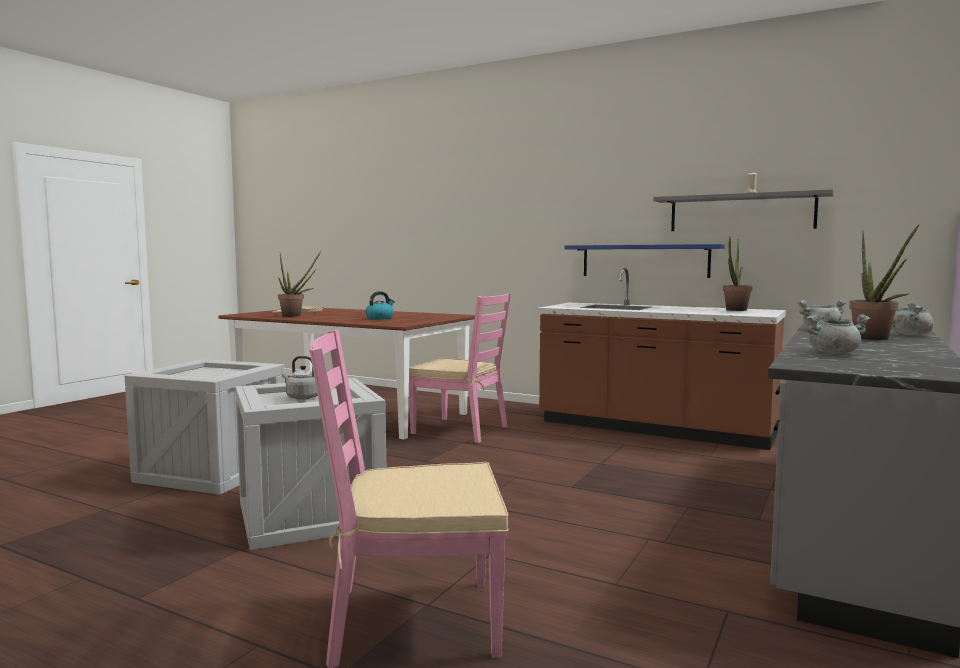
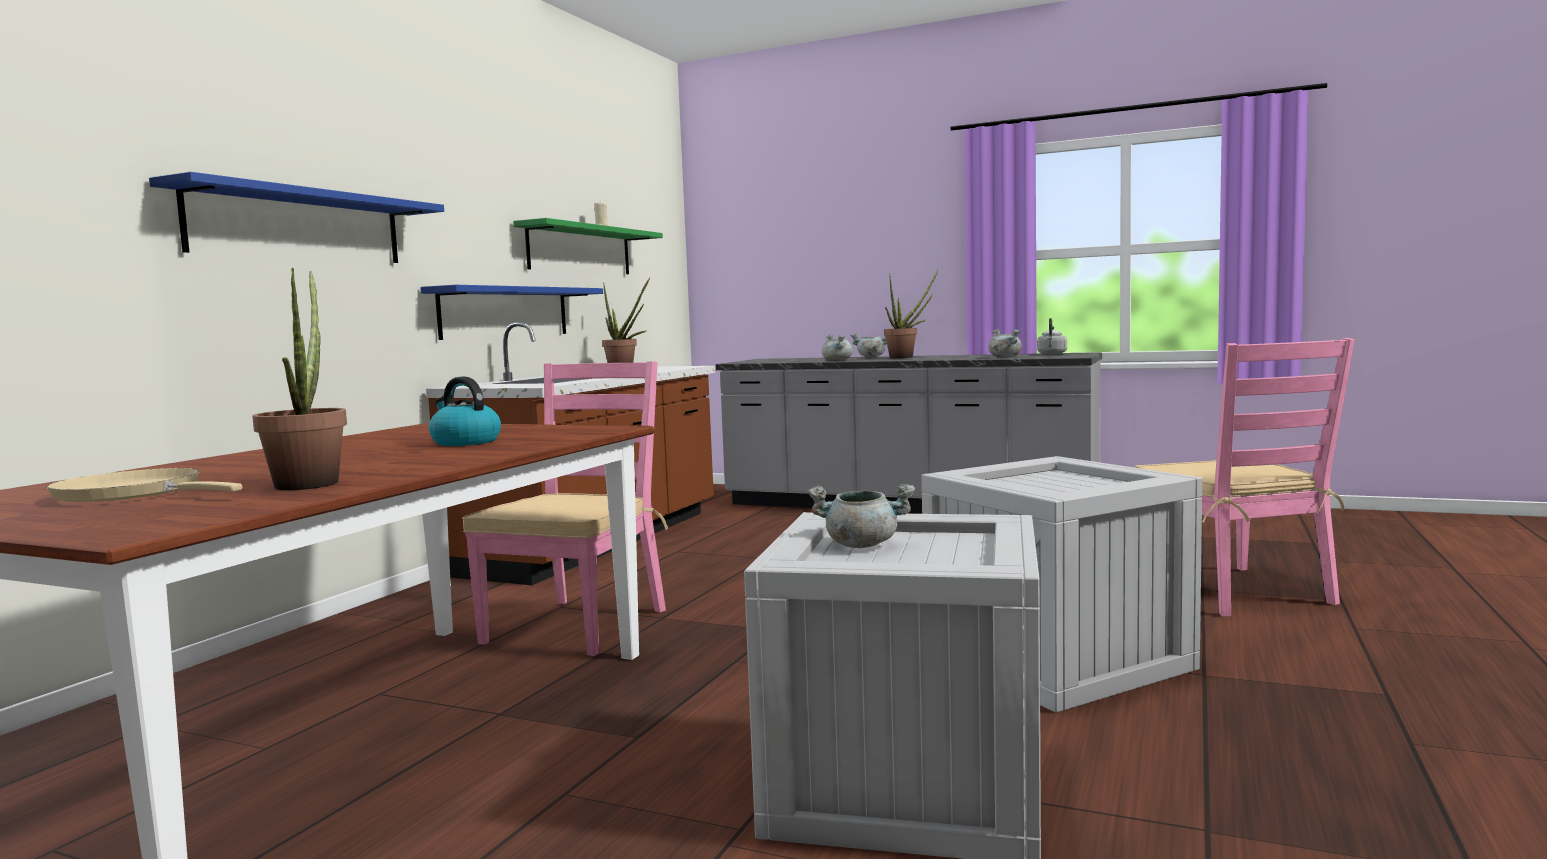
camera: 95 degrees left, 0 degrees up
grey kettle [282,356,317,400] -> grey kettle moved to [1037,318,1067,355]
grey shelf [653,189,834,231] -> green shelf [513,218,663,274]
none -> blue shelf [149,172,444,263]
none -> grey cooking pot [808,484,915,548]

